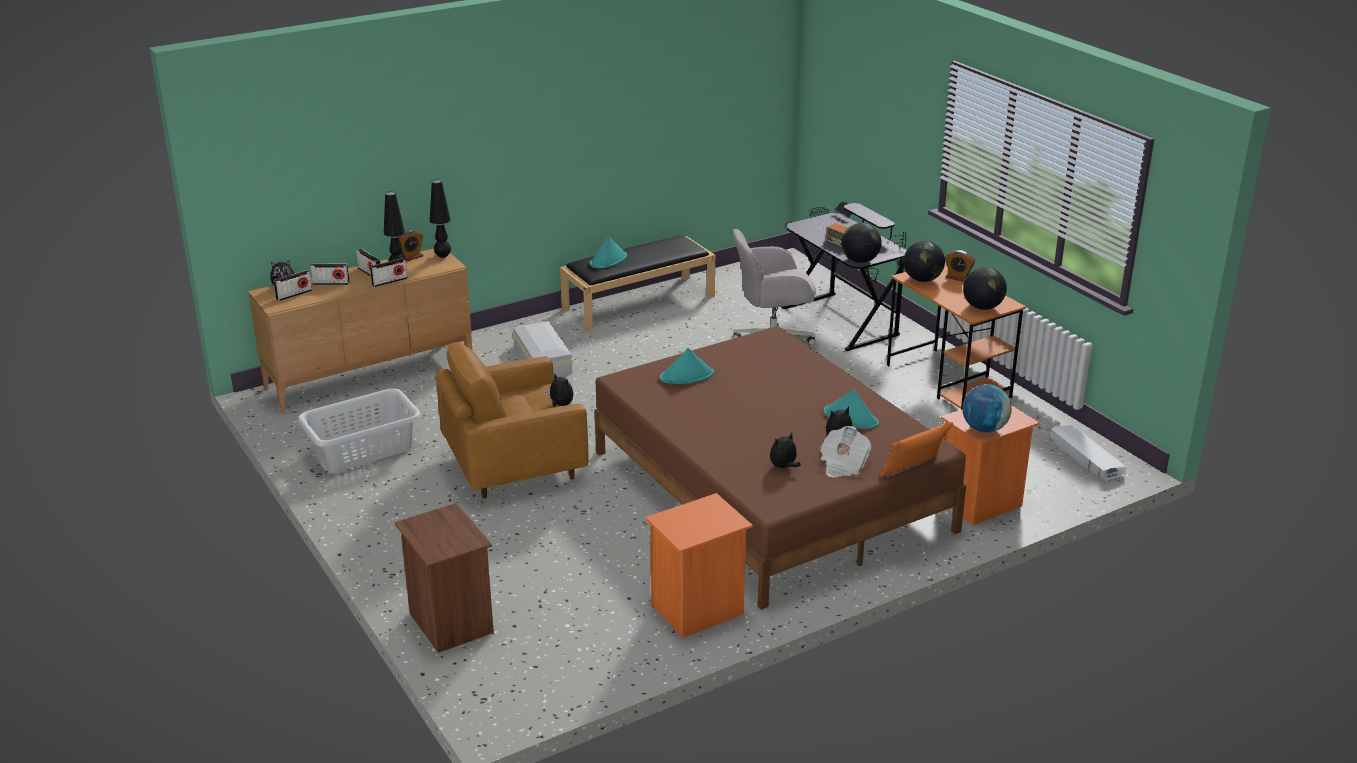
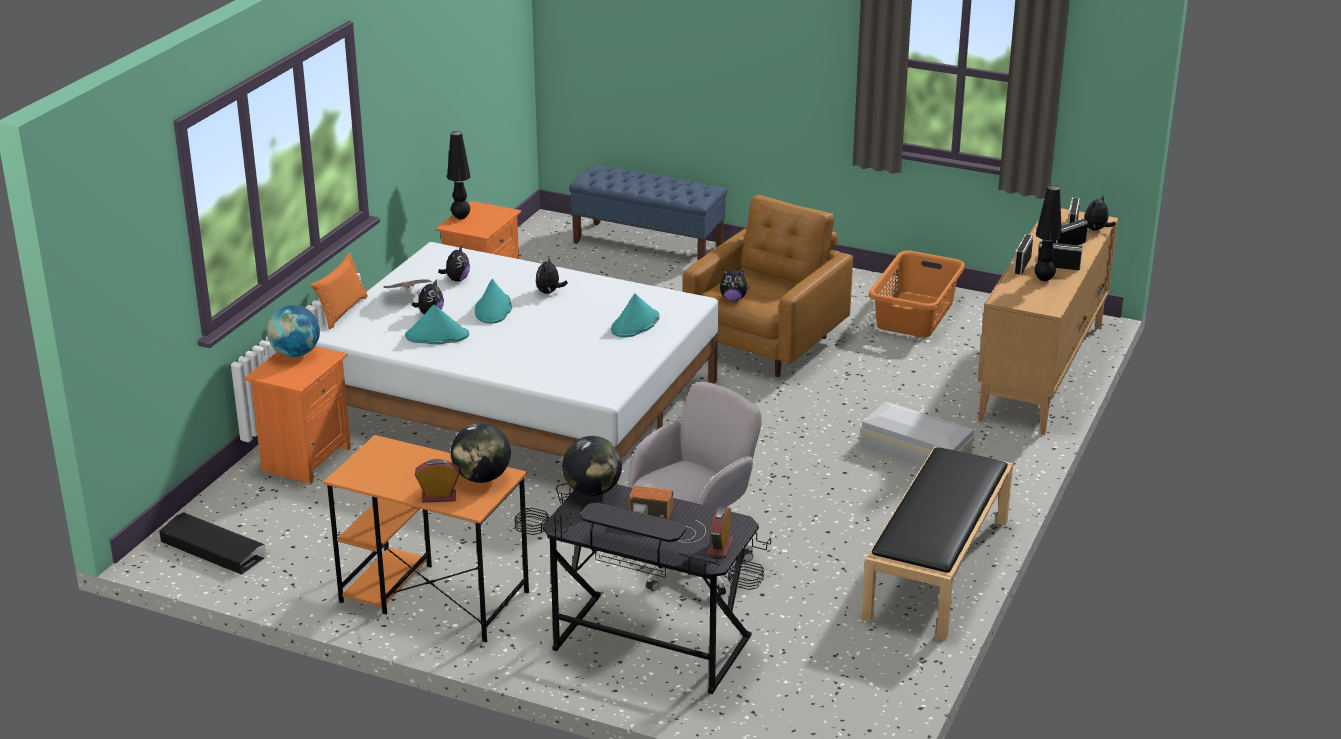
camera: 145 degrees right, 0 degrees up
grey laundry basket [298,389,421,472] -> orange laundry basket [868,251,965,338]
brown nightstand [394,503,494,653] -> blue bench [569,165,727,260]
alarm clock [398,230,423,262] -> alarm clock moved to [707,506,734,558]
black table lamp [430,179,451,258] -> black table lamp moved to [447,131,471,219]
turquoise hat [590,236,627,268] -> turquoise hat moved to [475,279,512,324]
brown bed [595,326,966,610] -> white bed [316,242,718,484]
globe [963,267,1007,310] -> none
white storage box [1049,425,1127,481] -> black storage box [159,512,266,575]
none -> plush toy [536,258,568,294]

